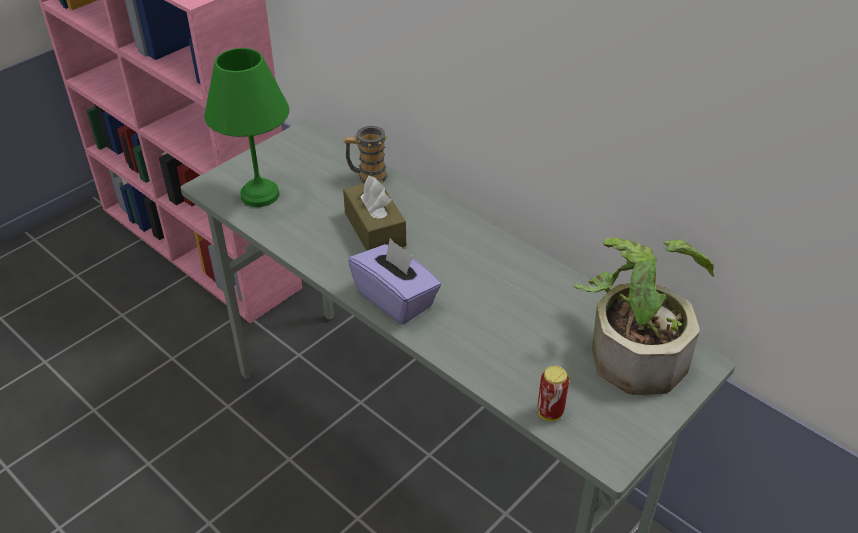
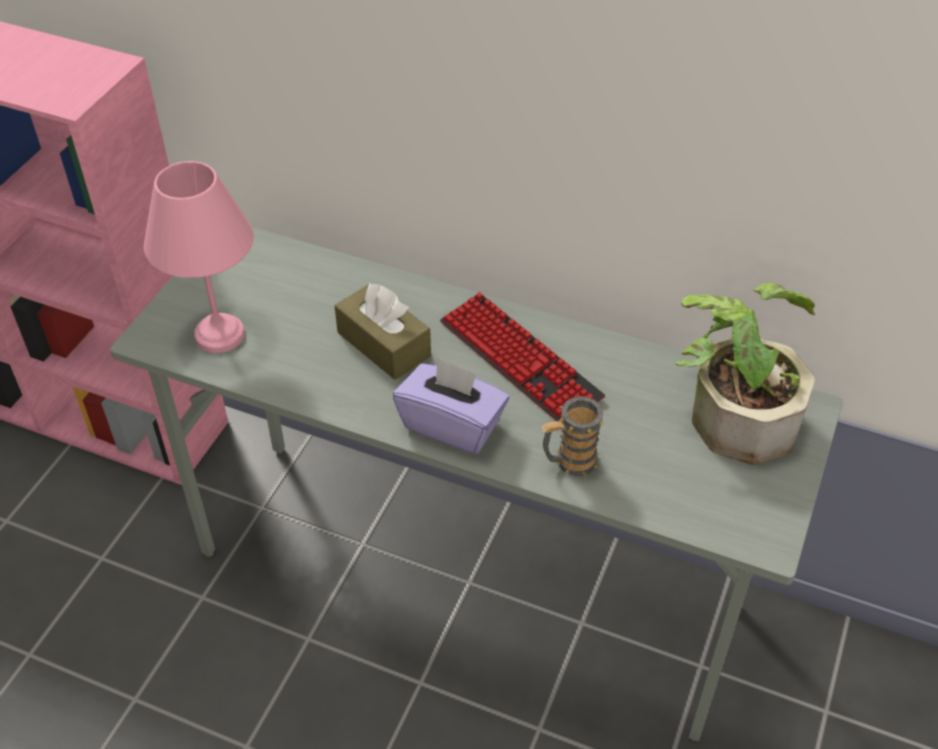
camera: 20 degrees left, 5 degrees up
green table lamp [204,48,289,207] -> pink table lamp [144,161,254,353]
mug [343,126,388,183] -> mug moved to [542,396,605,477]
can [537,366,569,421] -> none
none -> keyboard [440,292,605,421]

